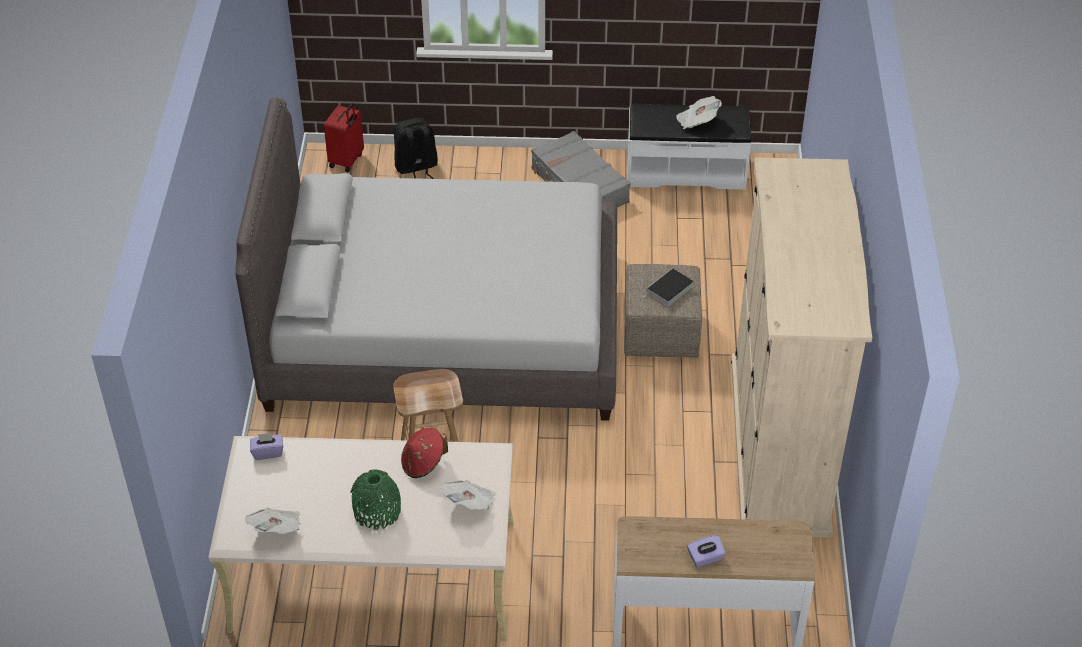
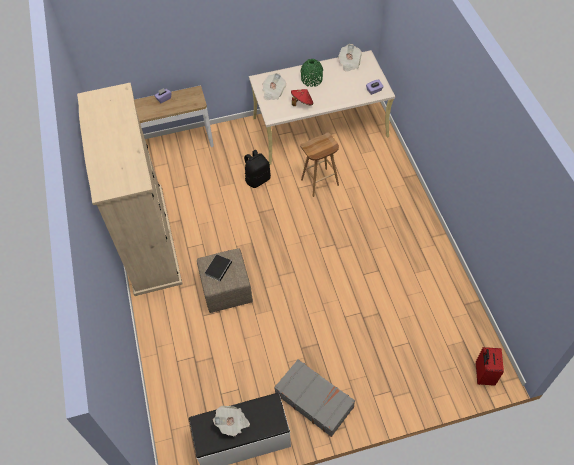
camera: 165 degrees right, 10 degrees up
grey bed [235,97,617,421] -> none
black backpack [394,117,438,179] -> black backpack moved to [244,150,271,188]

